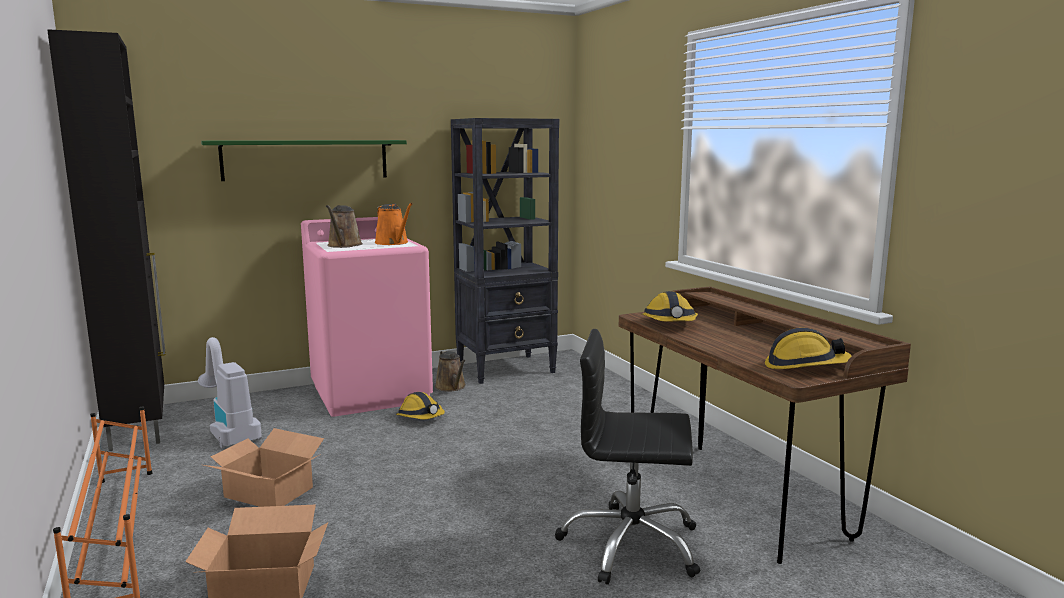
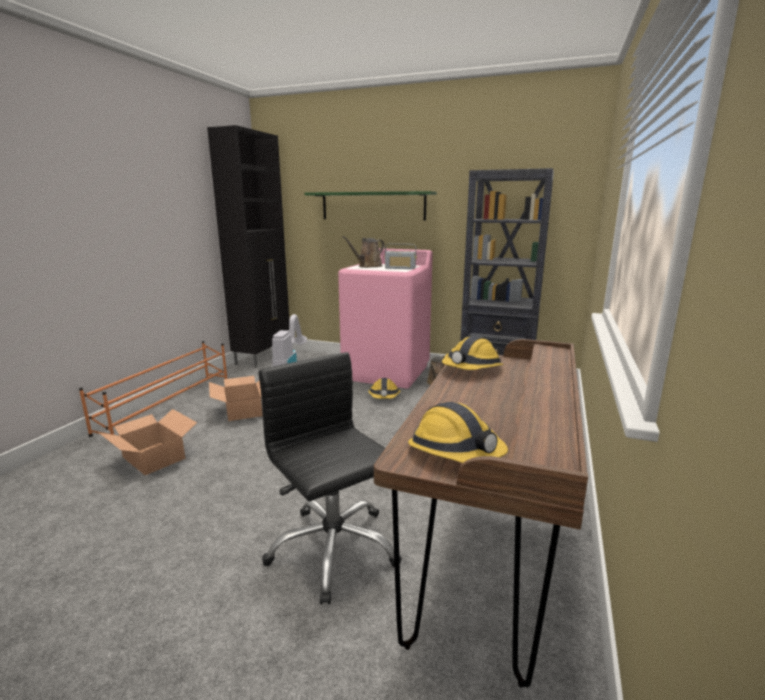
camera: 45 degrees right, 5 degrees up
orange watering can [375,203,413,245] -> radio [385,244,417,269]

